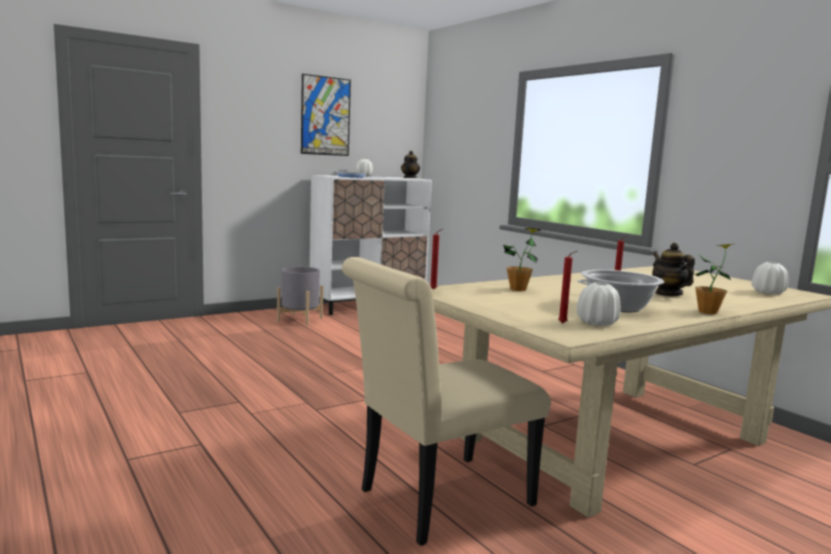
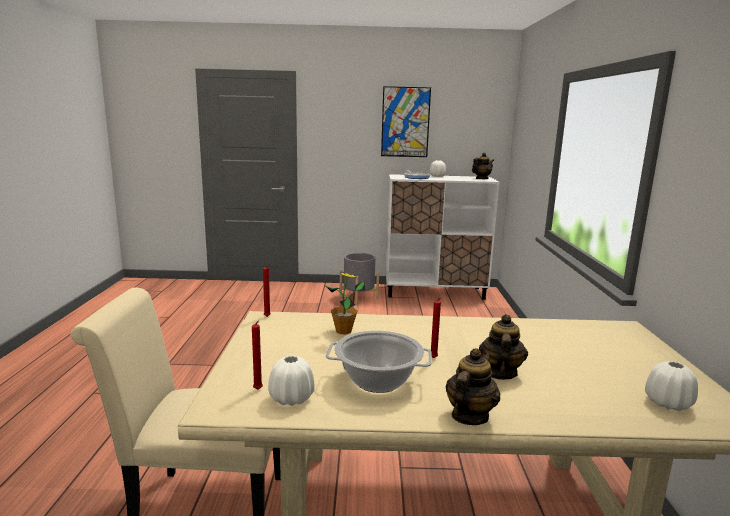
camera: 35 degrees right, 5 degrees up
potted plant [695,244,732,314] -> teapot [446,348,501,425]

